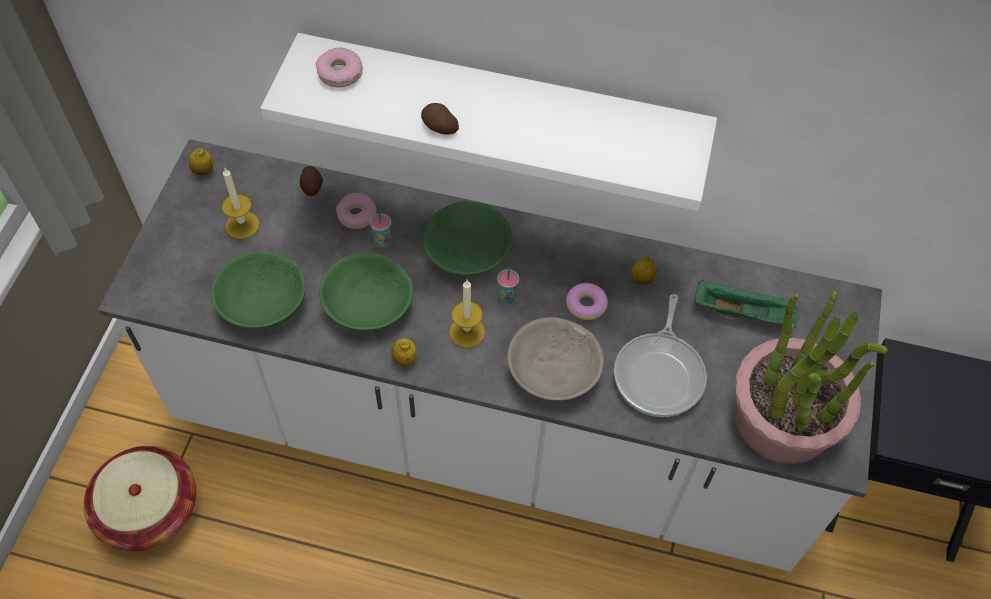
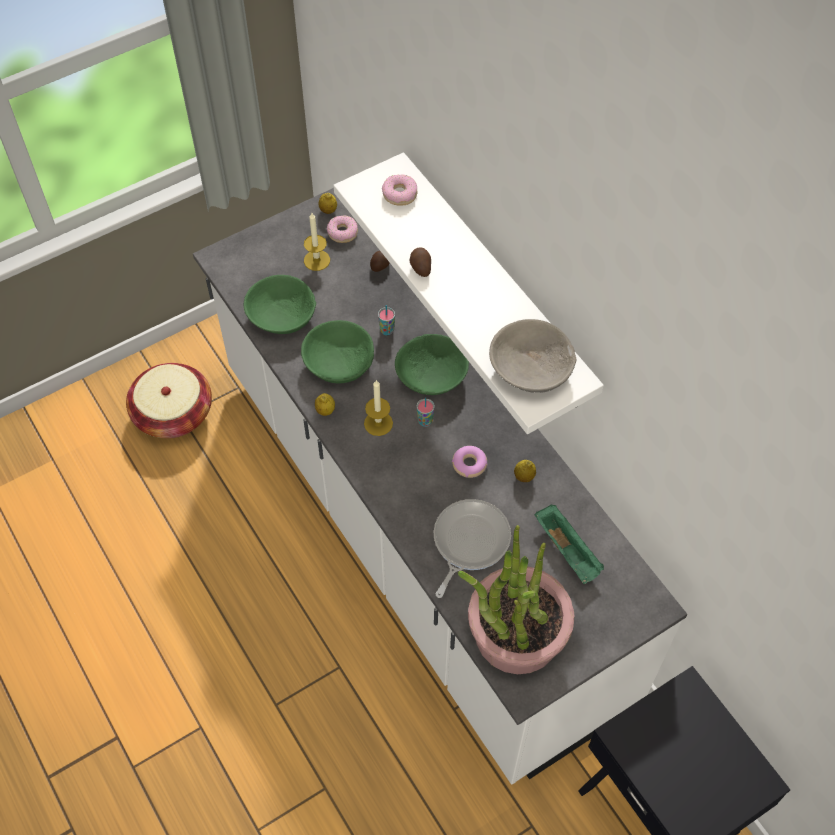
camera: 45 degrees right, 0 degrees up
donut [336,193,377,229] -> donut moved to [327,215,358,243]
grey bowl [507,317,604,401] -> grey bowl moved to [489,319,576,393]
frying pan [614,294,707,417] -> frying pan turned 150 degrees clockwise [434,499,511,598]

